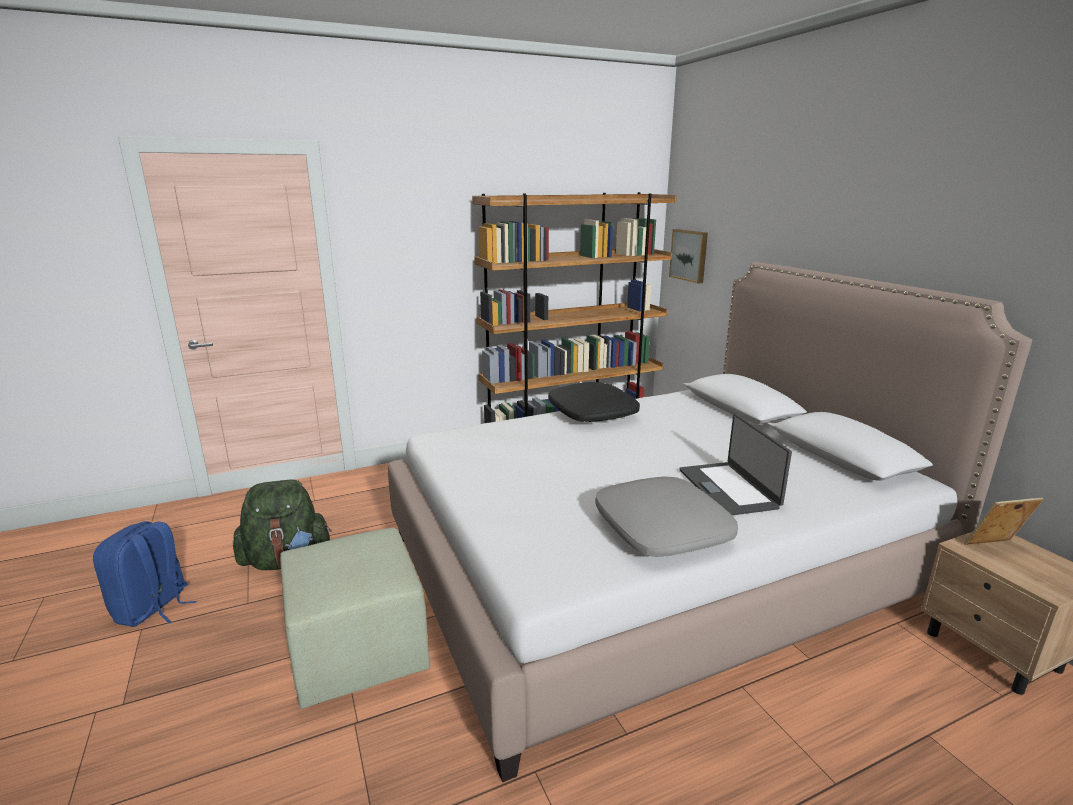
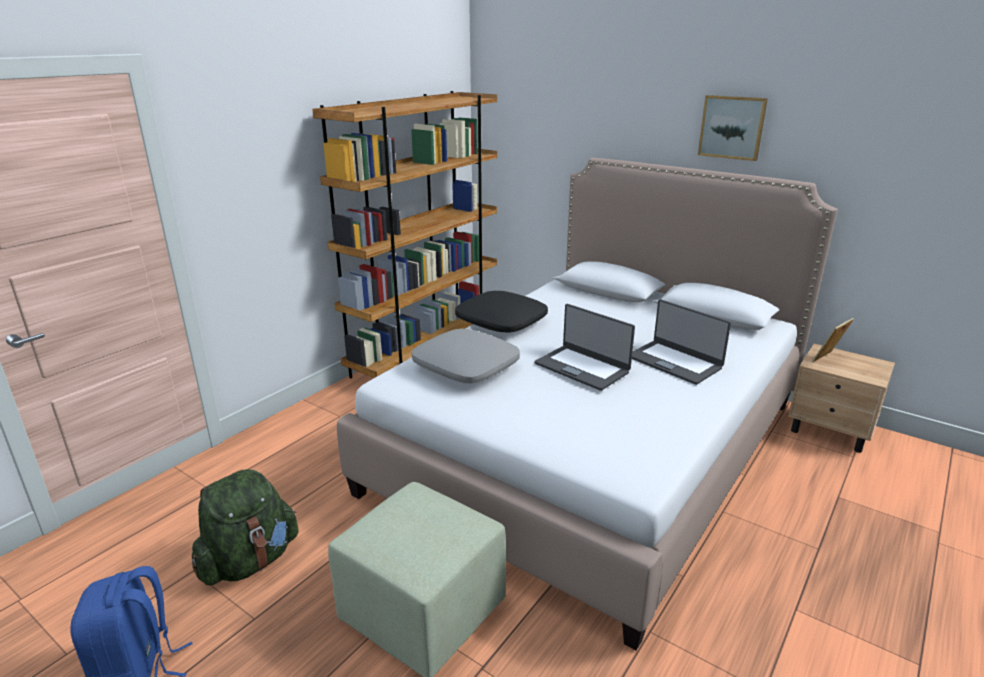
camera: 30 degrees left, 5 degrees up
grey pillow [595,476,738,557] -> grey pillow moved to [412,328,520,383]
picture [669,229,708,283] -> picture moved to [698,95,768,161]
none -> laptop [534,304,635,391]

